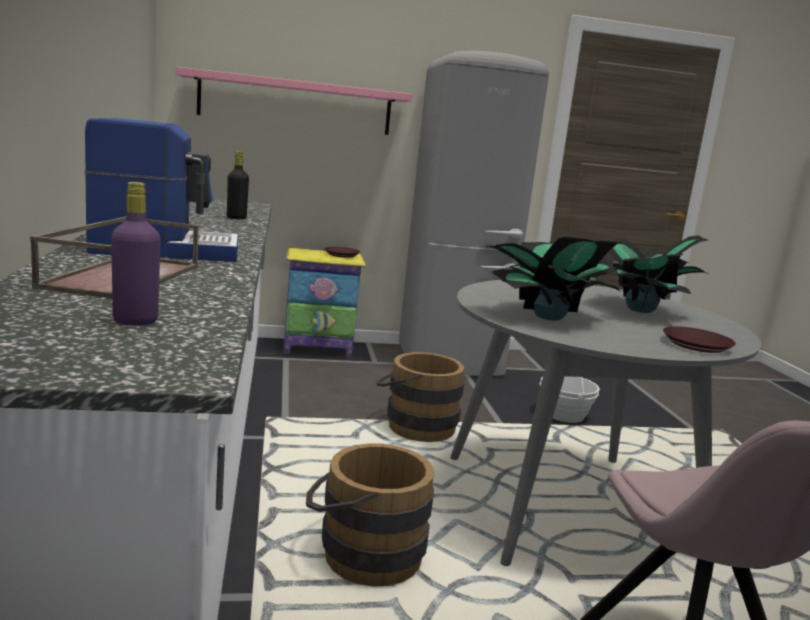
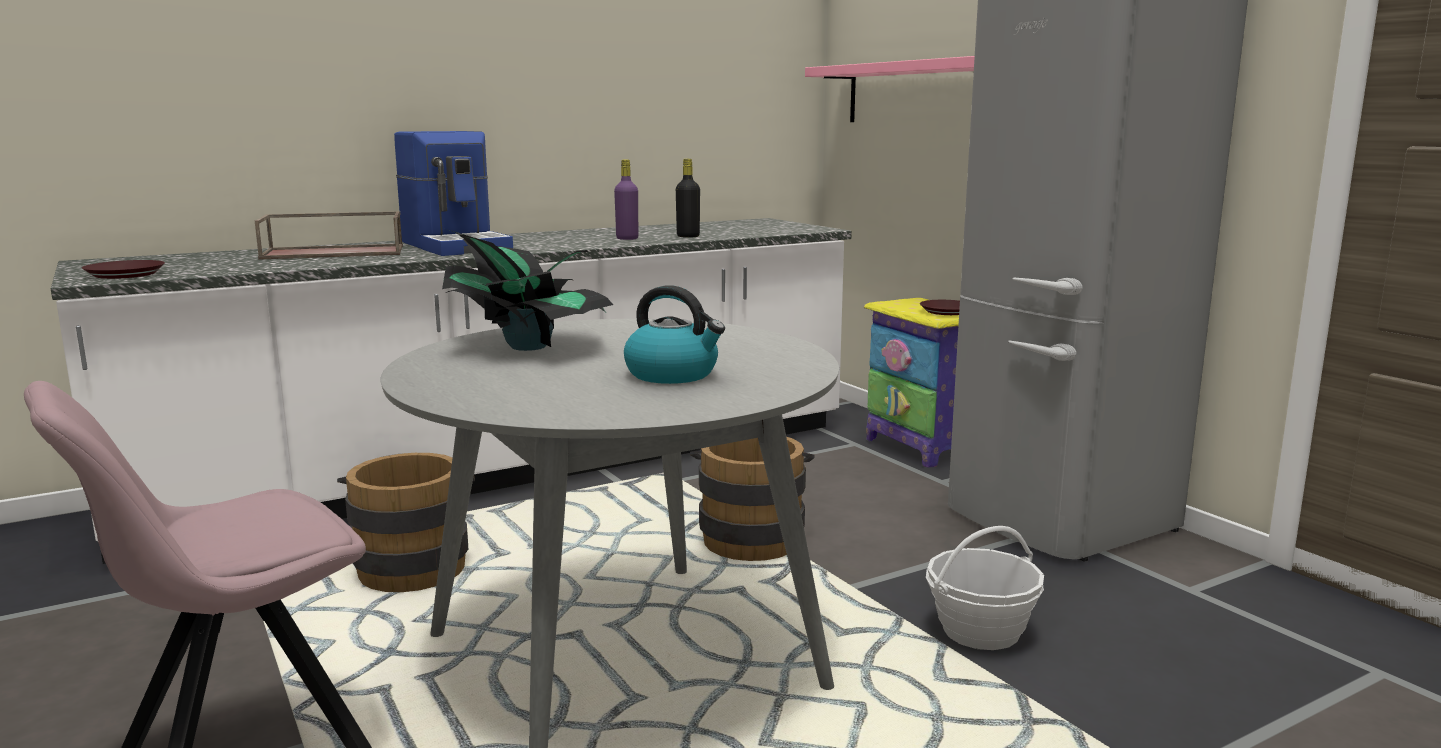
camera: 70 degrees right, 0 degrees up
purple bottle [111,182,161,326] -> purple bottle moved to [614,159,638,240]
potted plant [595,235,708,313] -> kettle [624,285,725,384]
brown plate [663,326,736,353] -> brown plate moved to [82,260,165,279]

